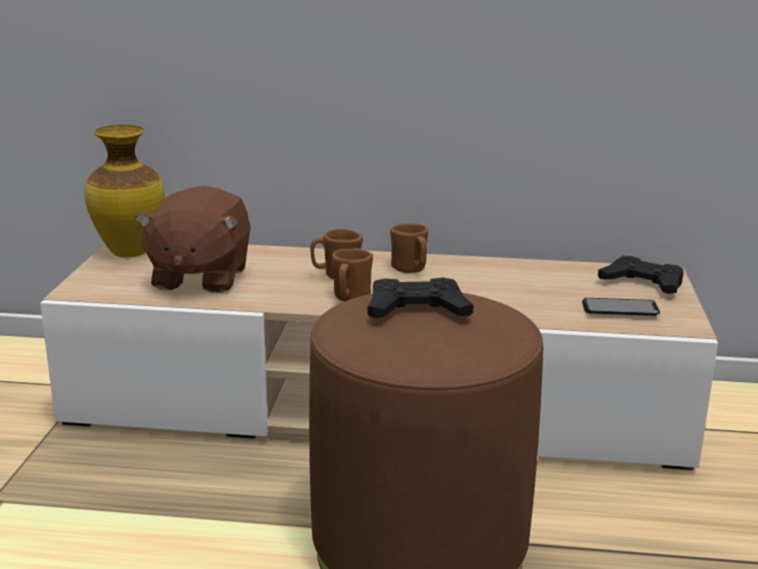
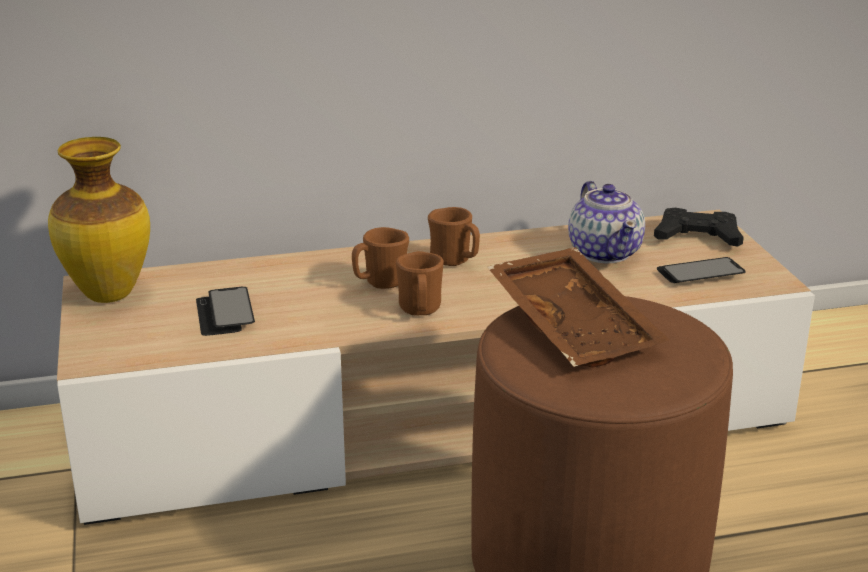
camera: 20 degrees left, 5 degrees up
brown plush toy [135,186,251,293] -> phone [196,287,255,336]
black game controller [367,278,474,318] -> brown tray [487,247,669,368]
none -> teapot [568,181,645,263]

